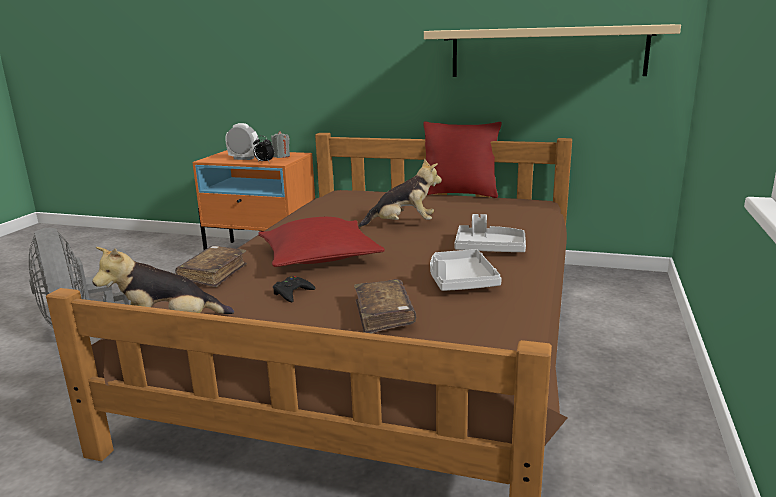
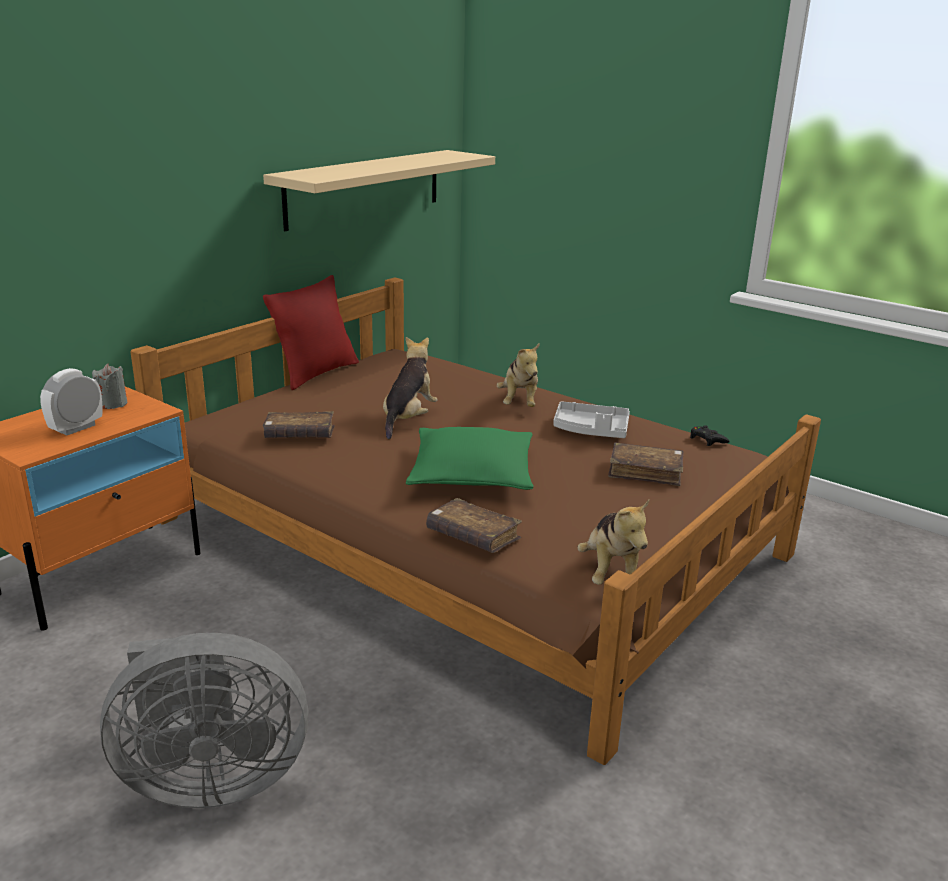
camera: 70 degrees left, 5 degrees up
alarm clock [253,136,274,163] -> none
red pillow [258,217,385,267] -> green pillow [406,427,534,490]
black game controller [273,276,315,302] -> black game controller moved to [690,425,730,446]
grey tray [454,214,526,252] -> plush toy [497,343,540,407]
none -> brown book [263,411,335,438]

